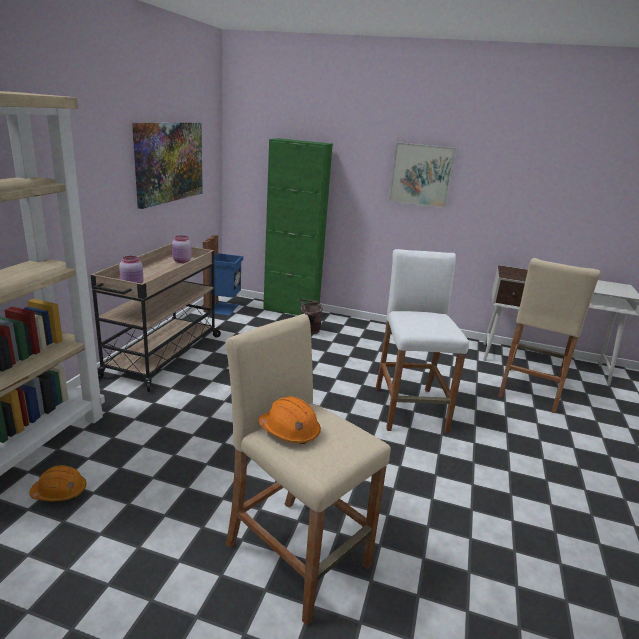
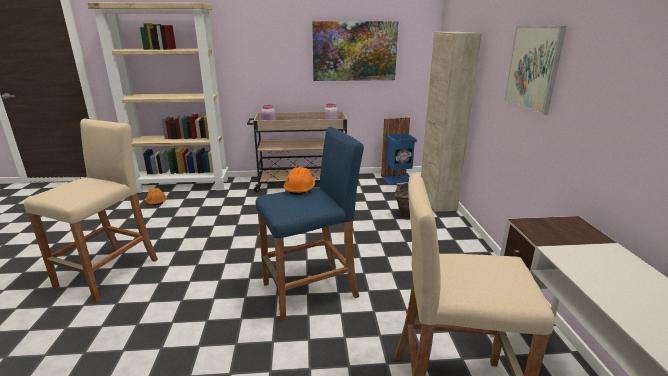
camera: 70 degrees right, 0 degrees up
orange hard hat [258,396,321,444] -> orange hard hat moved to [283,167,315,195]
green cabinet [263,138,333,315] -> beige cabinet [421,32,482,212]
white stool [376,249,469,433] -> blue stool [256,126,364,321]

